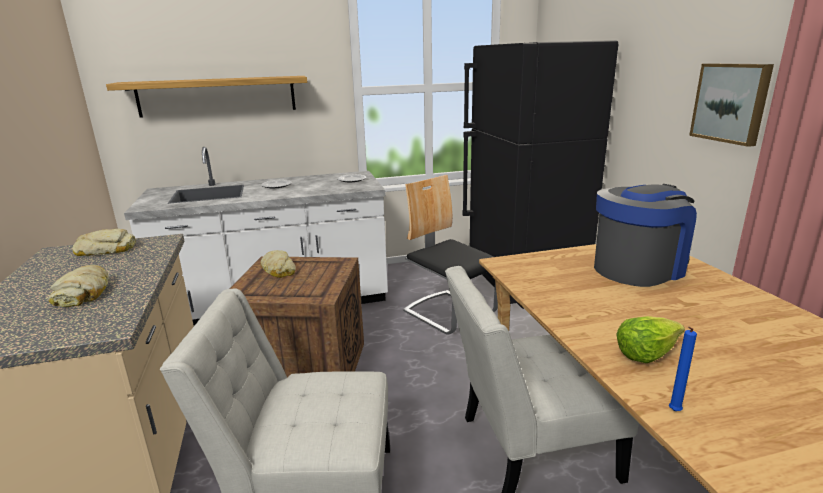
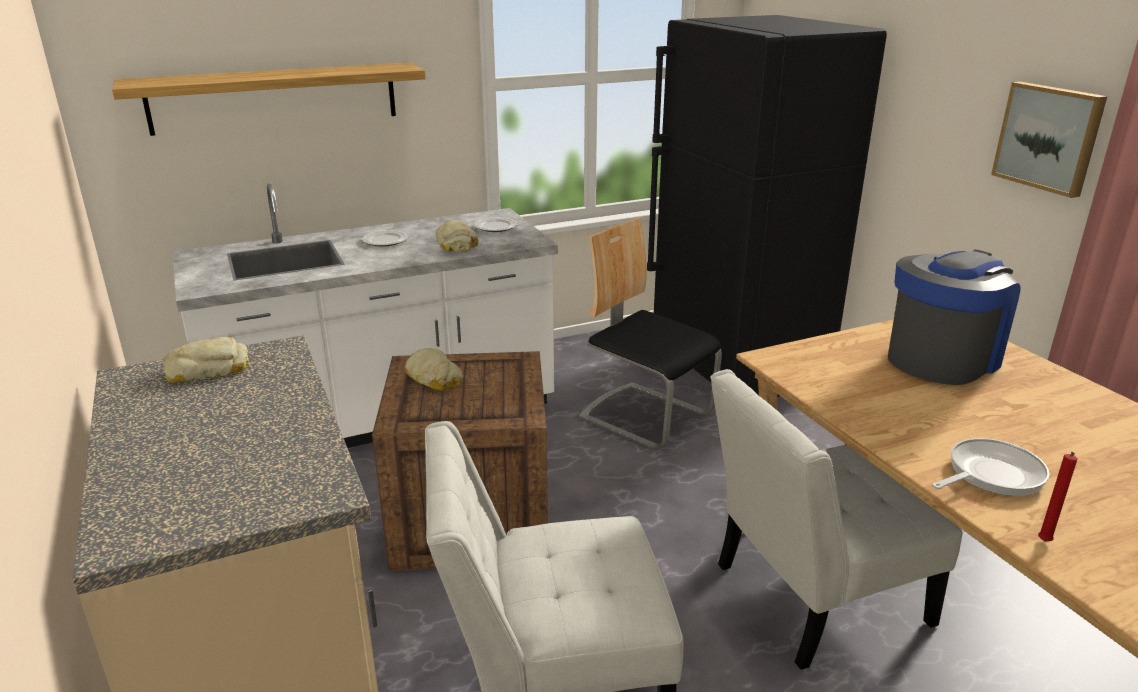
camera: 10 degrees left, 5 degrees up
bread [48,265,109,307] -> bread moved to [436,220,479,252]
lettuce [616,316,685,363] -> frying pan [932,438,1049,496]
blue candle [669,327,697,411] -> red candle [1038,452,1077,542]

